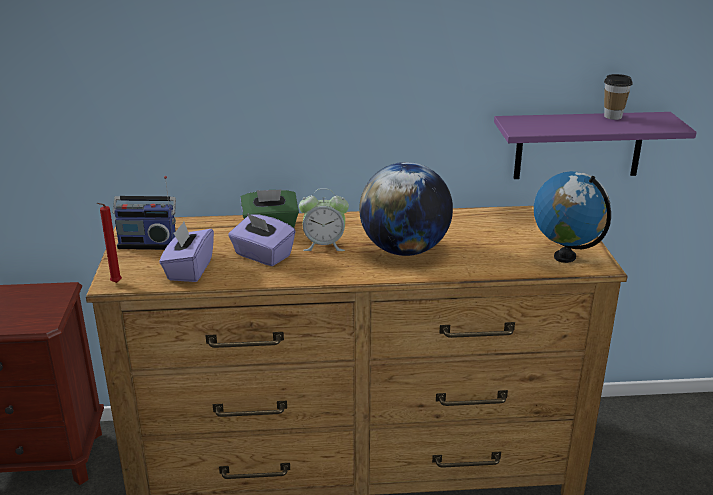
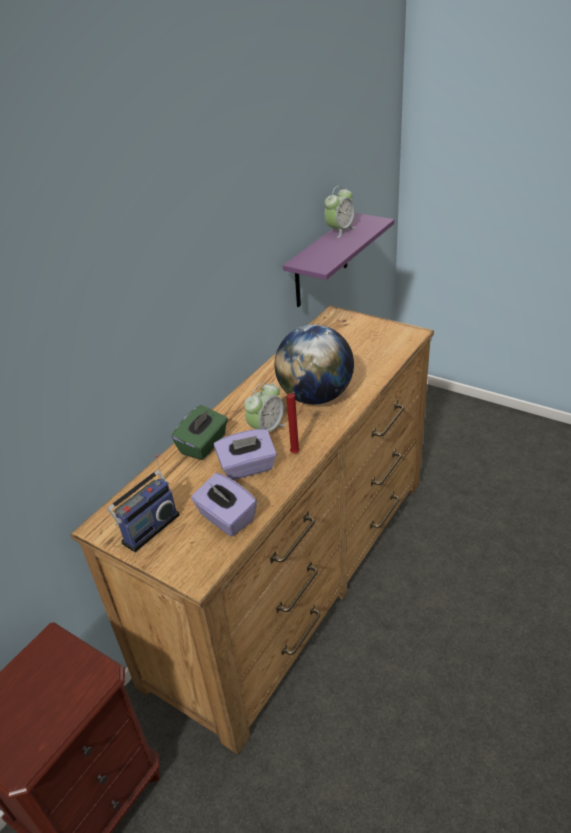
camera: 50 degrees left, 10 degrees up
red candle [97,203,122,283] -> red candle moved to [286,392,300,453]
globe [534,171,611,263] -> none
cup [604,74,633,120] -> alarm clock [325,186,355,238]

